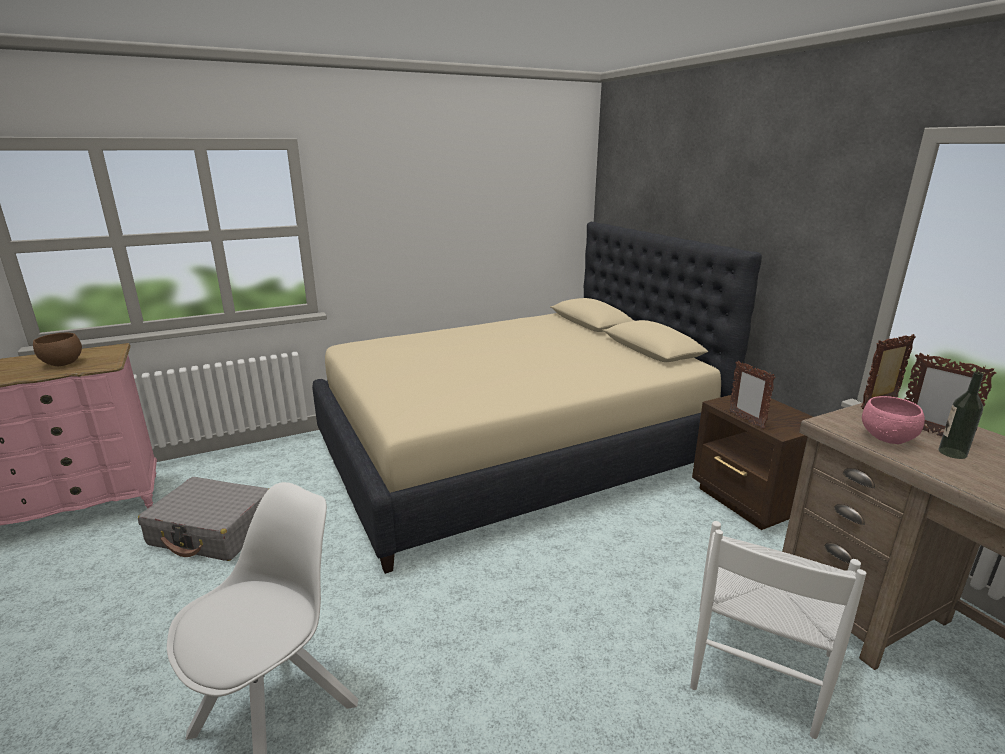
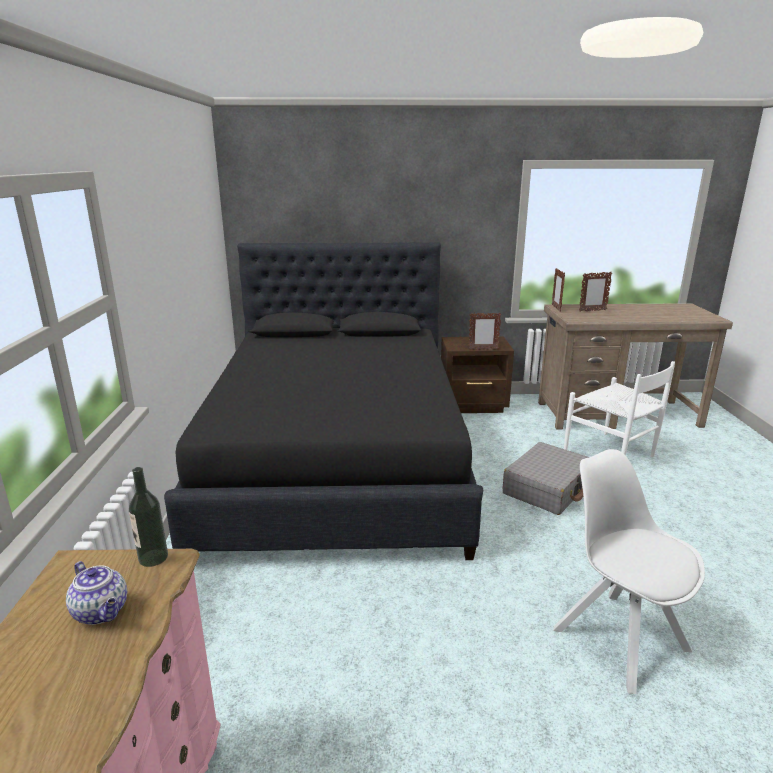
camera: 65 degrees left, 0 degrees up
brown bowl [33,333,82,366] -> teapot [66,561,127,625]
grey suitcase [138,477,269,561] -> grey suitcase moved to [503,442,589,515]
beige bed [312,222,762,574] -> black bed [164,242,483,560]
pink bowl [862,396,925,444] -> none
bottle [939,372,984,459] -> bottle moved to [129,467,168,567]

